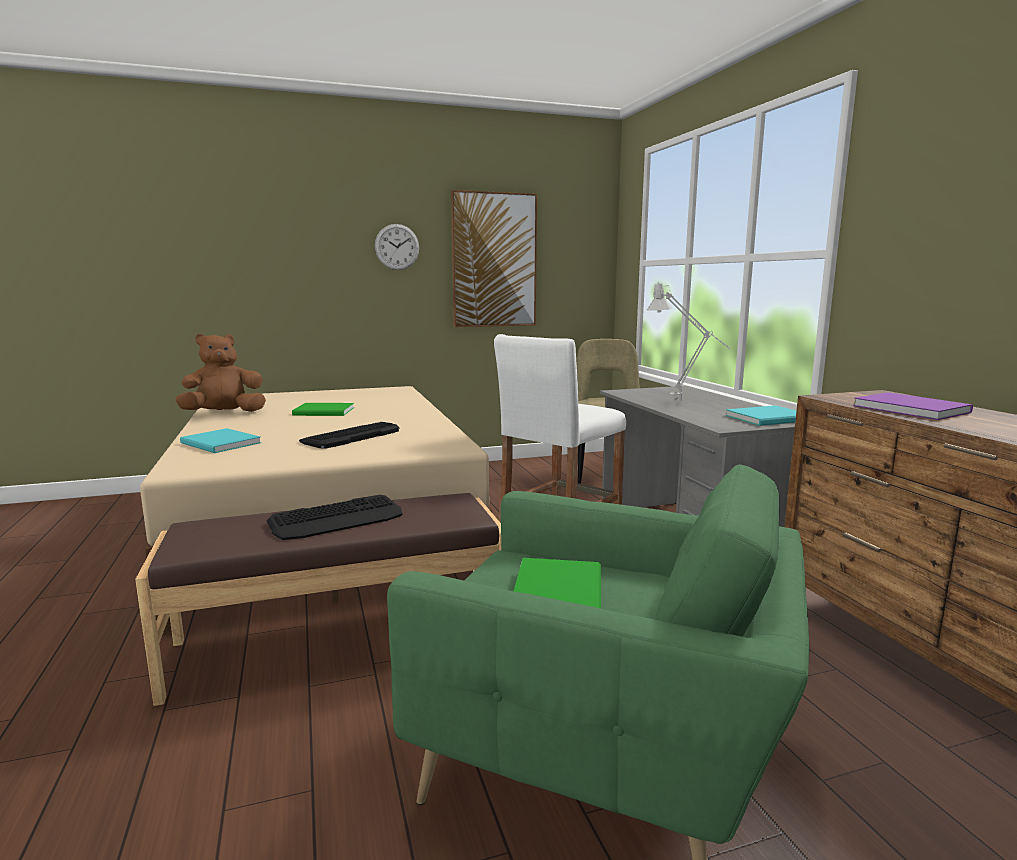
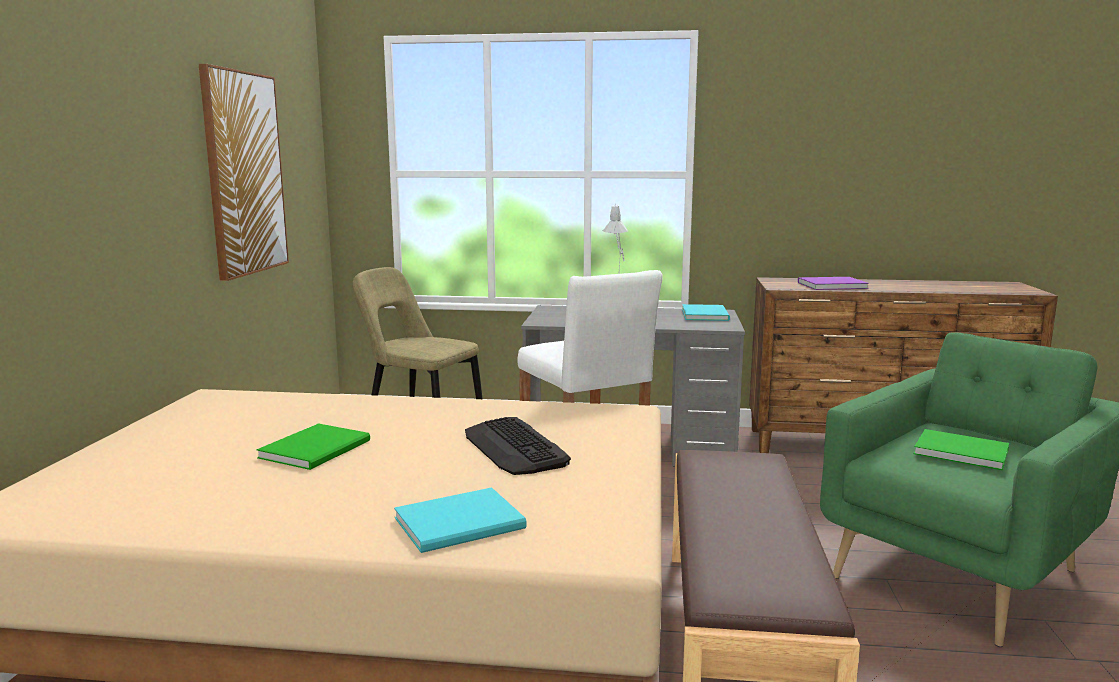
camera: 65 degrees left, 0 degrees up
brown plush toy [175,334,266,412] -> none
keyboard [267,495,402,540] -> none
wall clock [375,224,419,270] -> none

